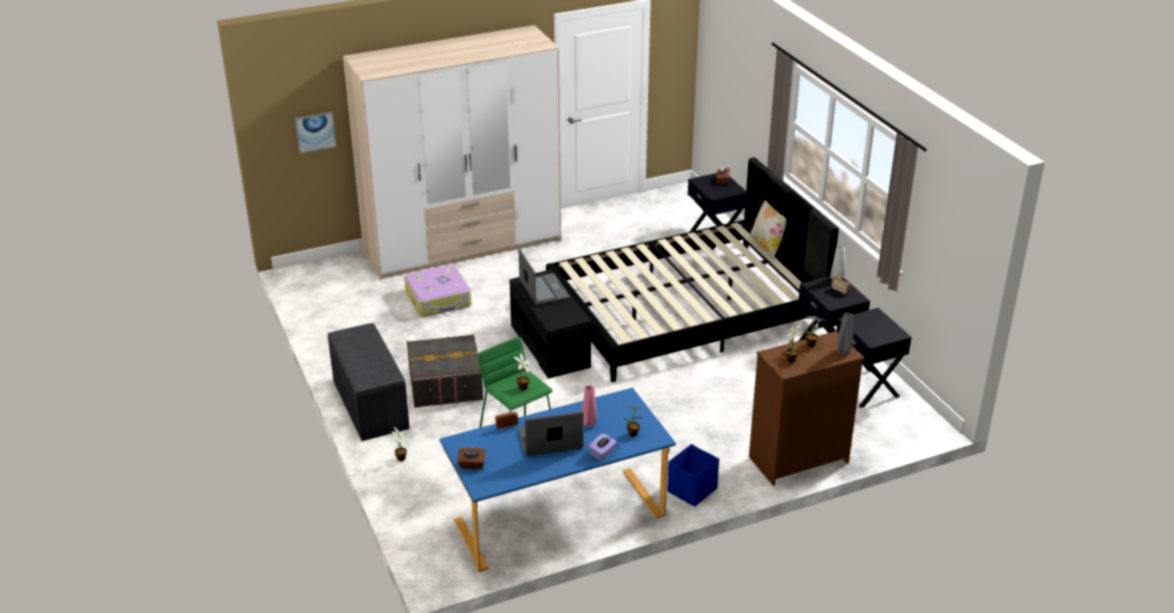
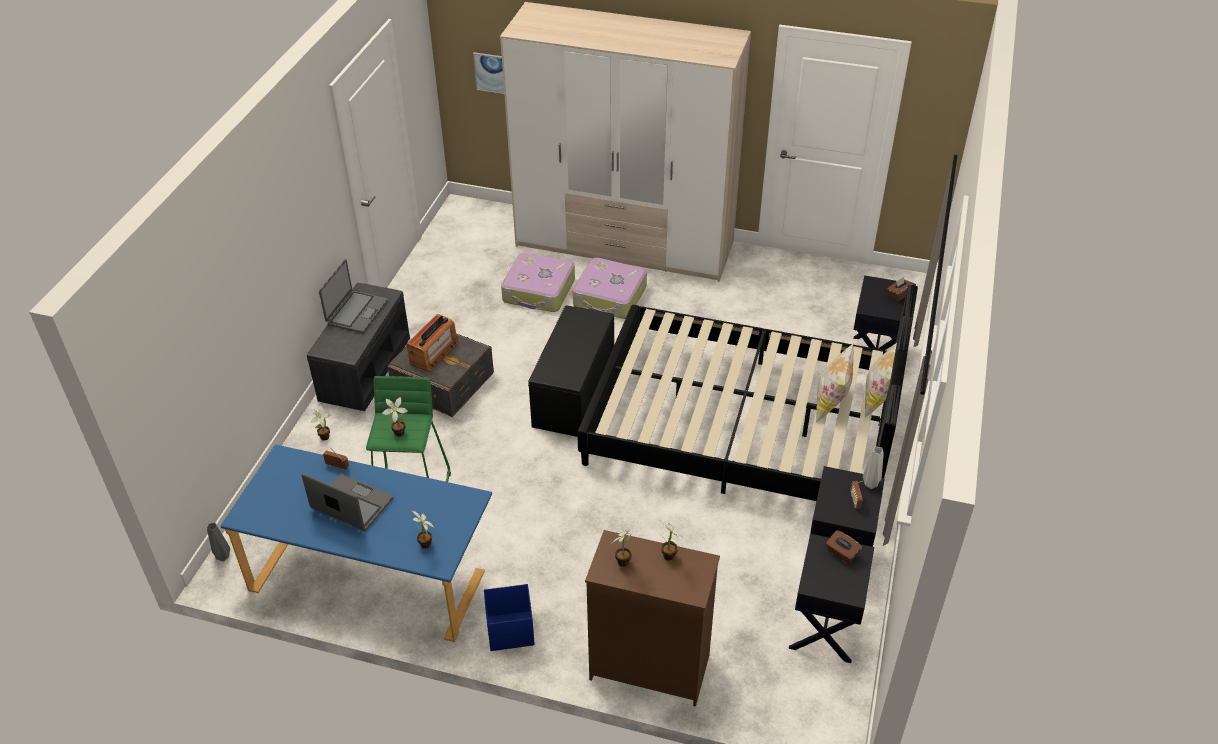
camera: 40 degrees right, 10 degrees up
brown tissue box [457,447,486,469] -> brown tissue box moved to [826,530,862,564]
laptop [519,249,570,305] -> laptop moved to [319,259,388,333]
pink vase [582,385,597,427] -> none
purple tissue box [588,433,617,461] -> none
grey vase [837,312,853,354] -> grey vase moved to [207,523,230,561]
none -> radio [407,314,458,372]
none -> suitcase [572,258,647,319]
none -> pillow [816,344,854,422]

